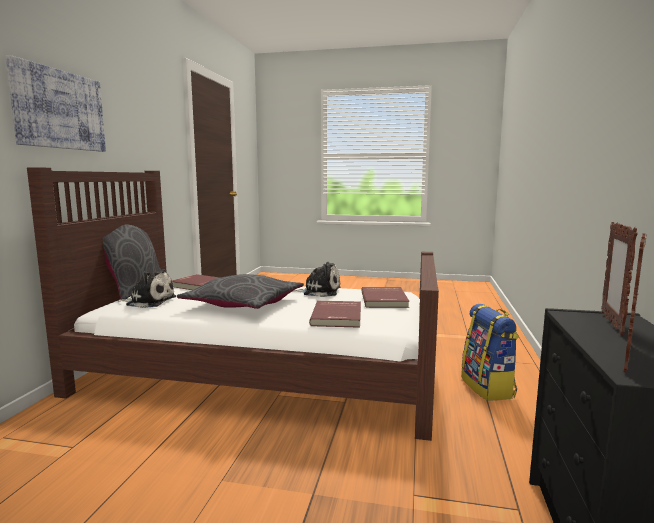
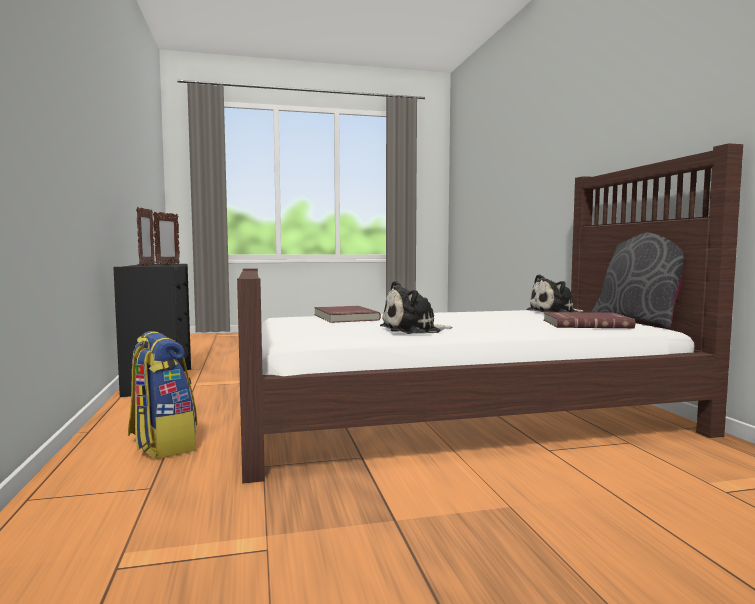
camera: 155 degrees right, 5 degrees down
picture [5,55,106,152] -> none
grey pillow [177,274,304,309] -> none
red book [361,287,409,308] -> none

